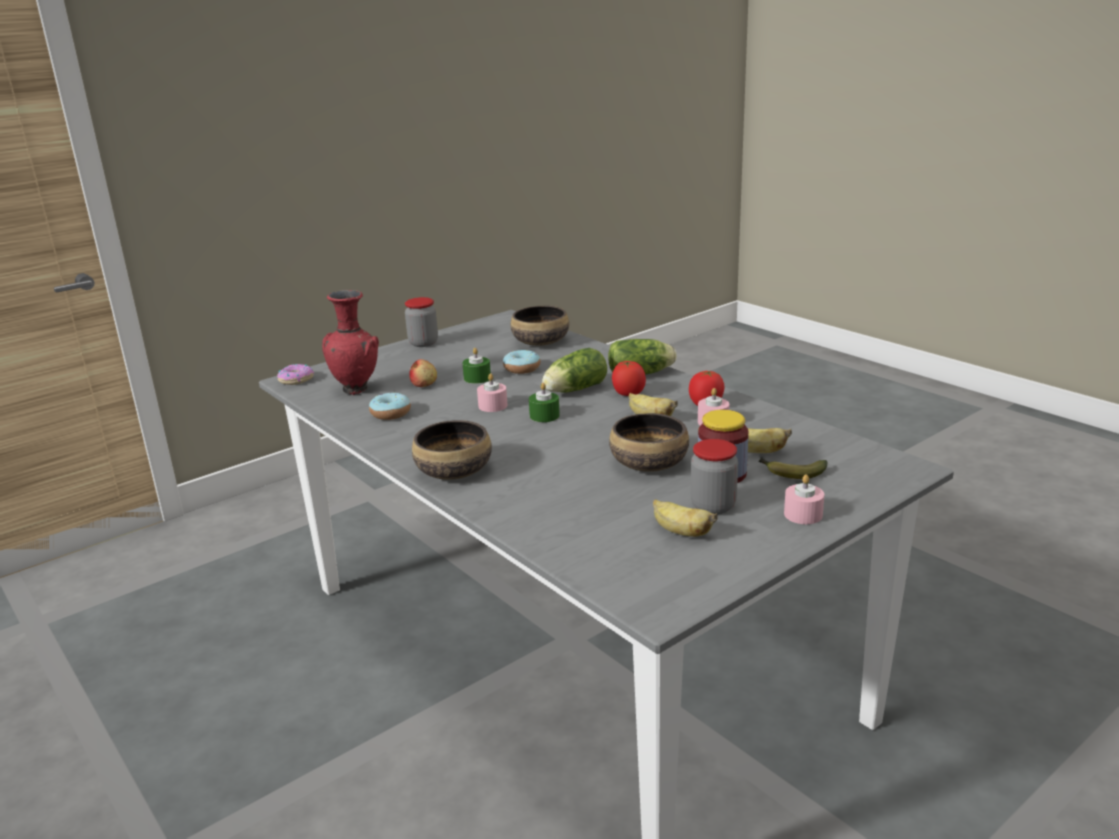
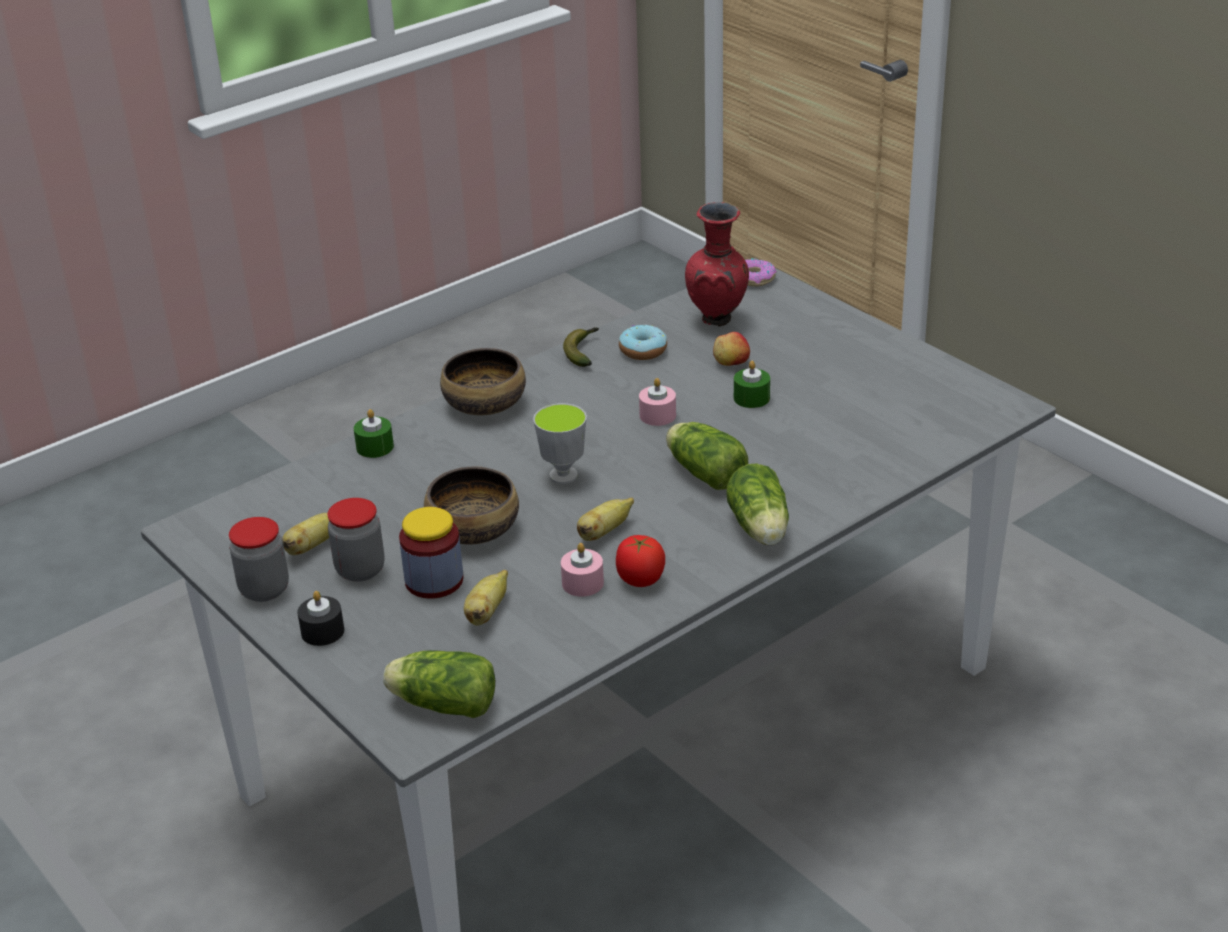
camera: 90 degrees right, 10 degrees up
jar [405,297,438,347] -> jar moved to [229,517,289,602]
donut [503,350,540,374] -> none
bowl [511,306,569,346] -> none
green candle [529,383,560,422] -> green candle moved to [354,409,394,458]
tomato [612,361,646,396] -> none
banana [758,457,828,479] -> banana moved to [563,327,599,367]
pink candle [784,474,824,524] -> black candle [297,591,344,646]
none -> lettuce [383,650,495,718]
none -> cup [533,403,587,484]

